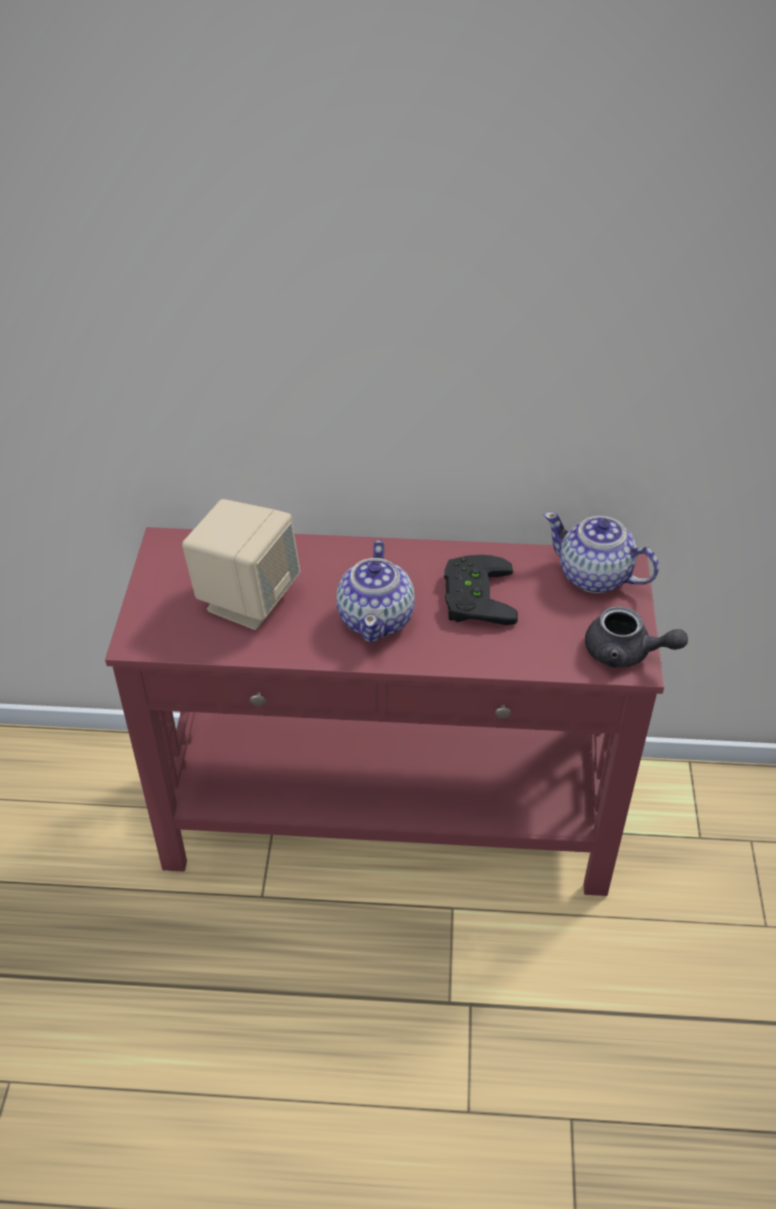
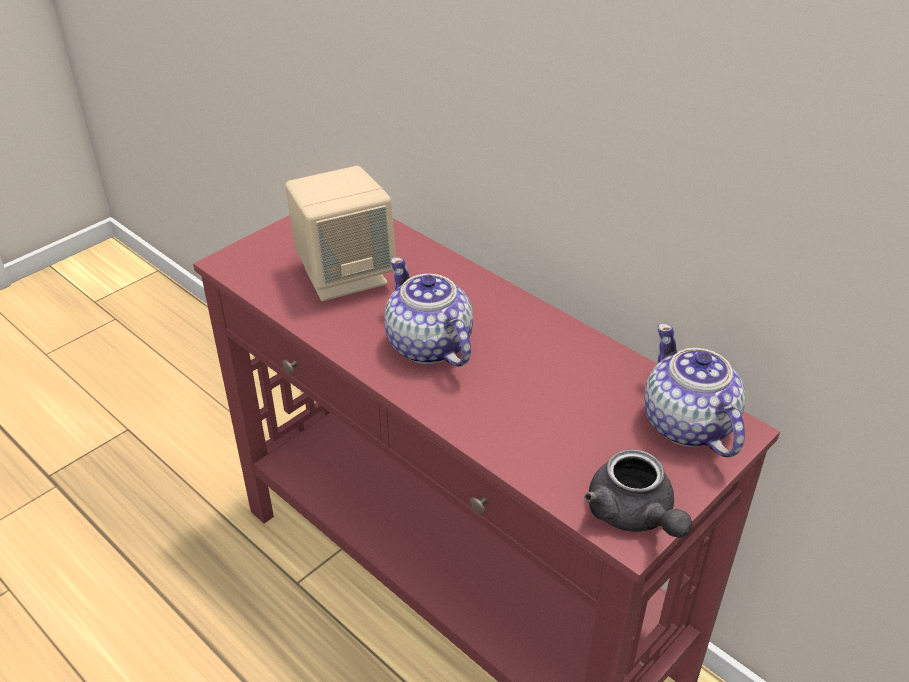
camera: 40 degrees right, 5 degrees down
teapot [337,540,415,642] -> teapot turned 105 degrees clockwise [384,257,473,367]
black game controller [444,555,518,625] -> none

